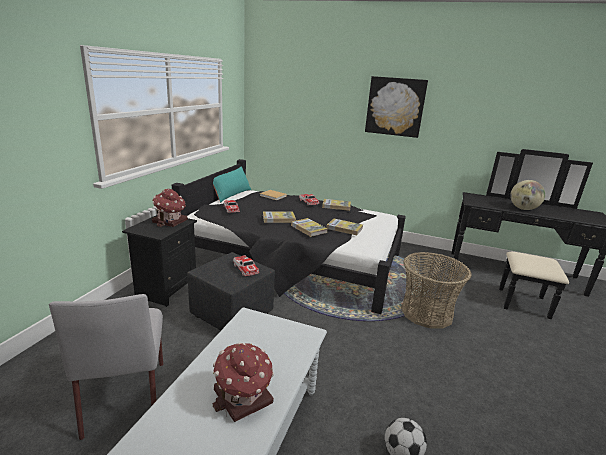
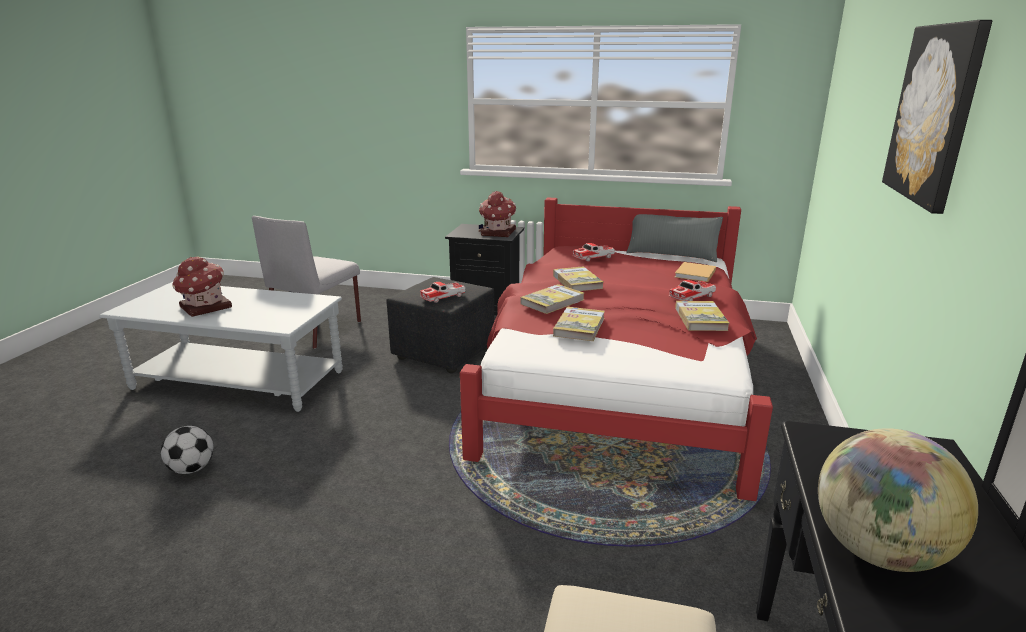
camera: 85 degrees right, 0 degrees up
grey chair [49,294,163,440] -> grey chair turned 45 degrees counterclockwise [252,216,361,349]
black bed [172,159,406,314] -> red bed [460,197,773,501]
turquoise pillow [213,166,251,203] -> grey pillow [626,214,723,262]
basket [401,252,472,329] -> none

